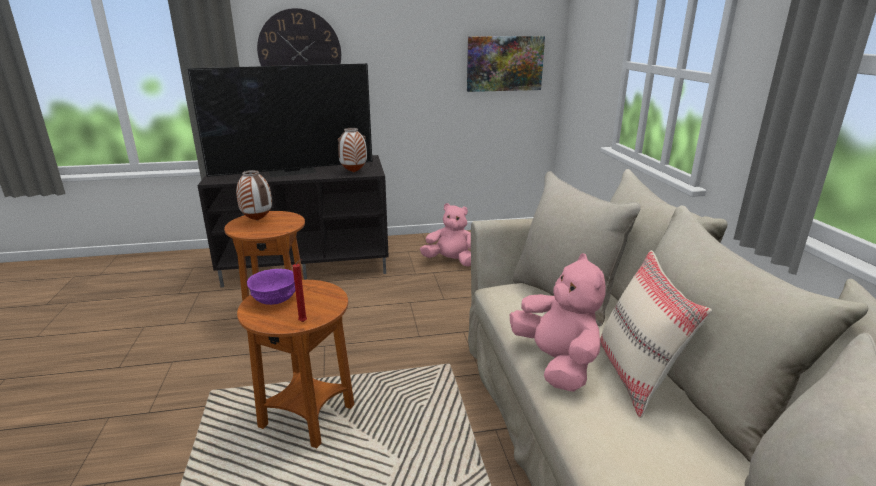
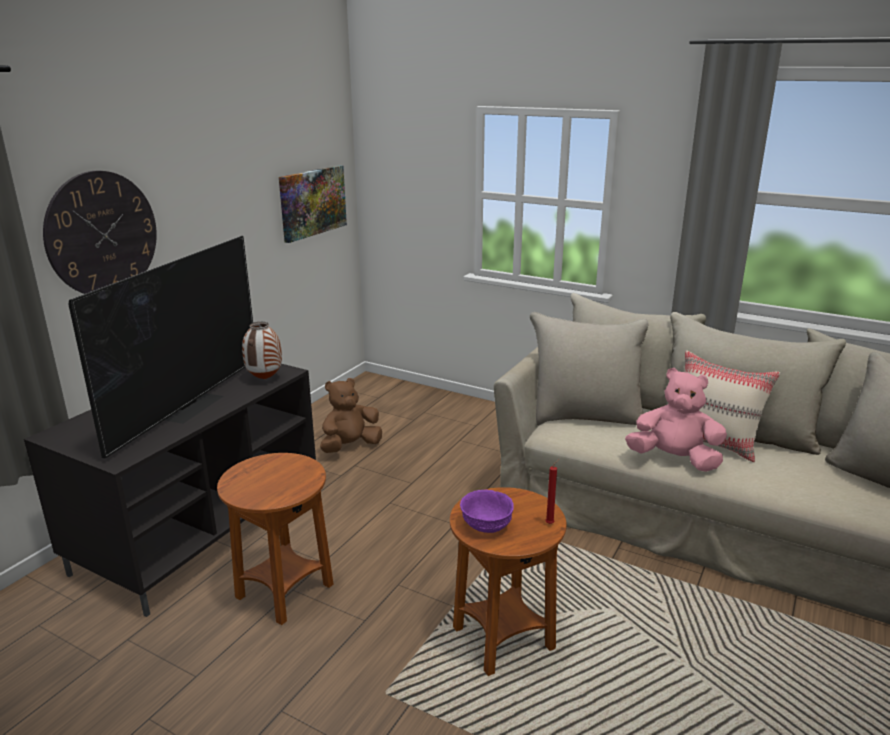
camera: 50 degrees left, 0 degrees up
vase [236,170,272,221] -> none
pink plush toy [420,203,471,266] -> brown plush toy [320,378,382,453]

